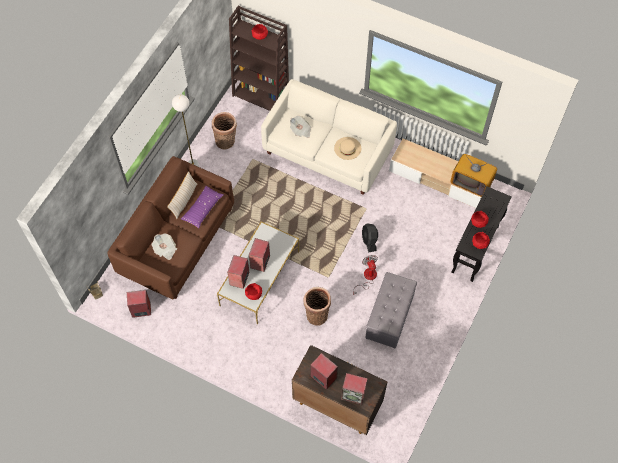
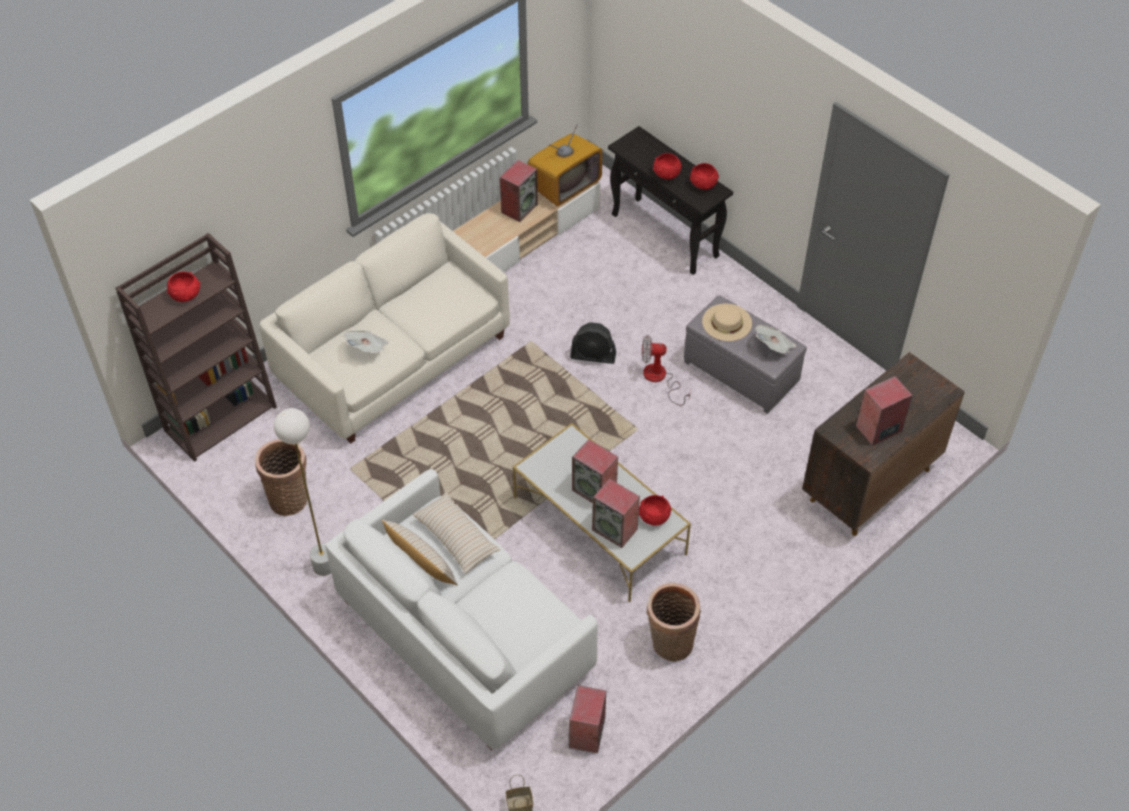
camera: 70 degrees left, 10 degrees down
brown sofa [108,156,234,299] -> white sofa [325,469,598,750]
newspaper [152,234,177,260] -> newspaper moved to [755,325,796,354]
purple pillow [181,186,224,229] -> beige pillow [413,492,500,573]
basket [304,287,331,326] -> basket moved to [647,583,701,662]
beige hat [334,137,361,160] -> beige hat moved to [702,304,752,341]
speaker [341,373,368,405] -> speaker moved to [500,160,538,222]

